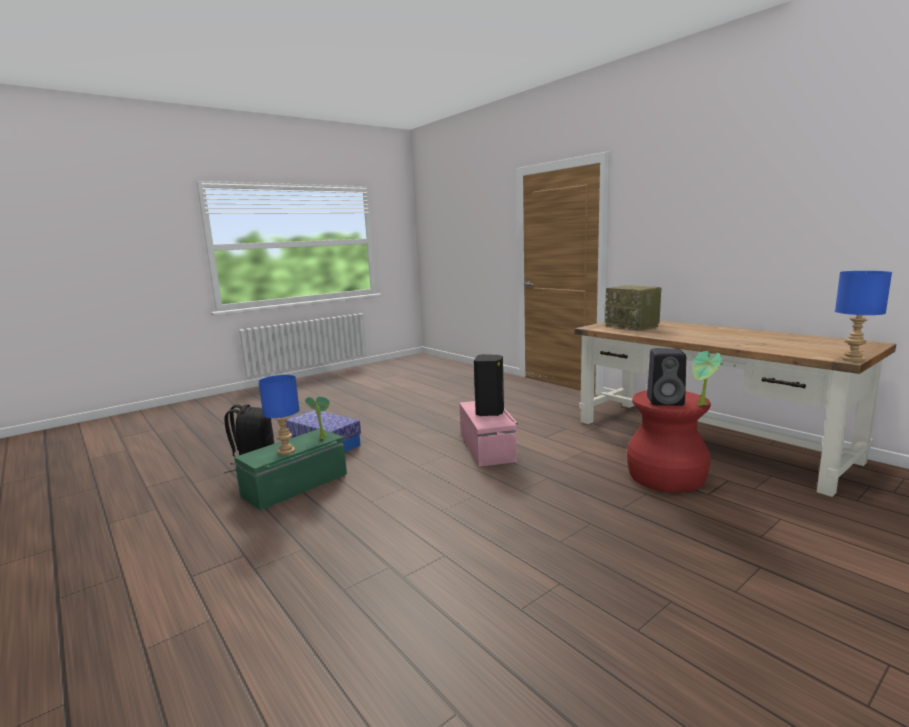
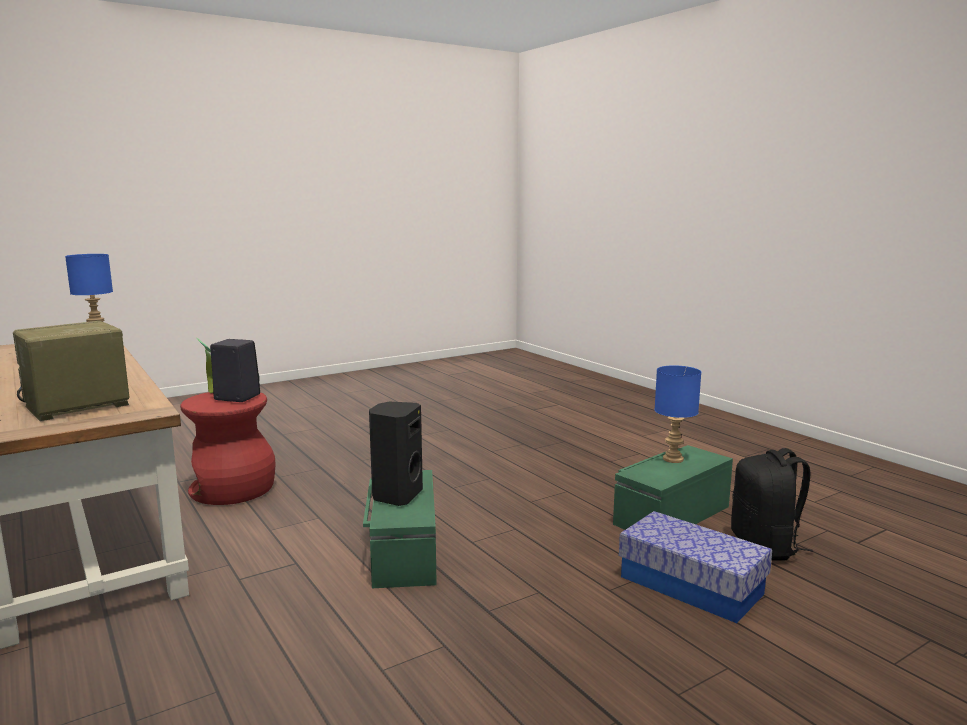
camera: 175 degrees left, 0 degrees up
potted plant [305,396,330,439] -> none
pink storage box [459,401,518,467] -> green storage box [363,470,437,588]
radio [605,285,662,331] -> radio turned 105 degrees counterclockwise [13,321,129,421]

